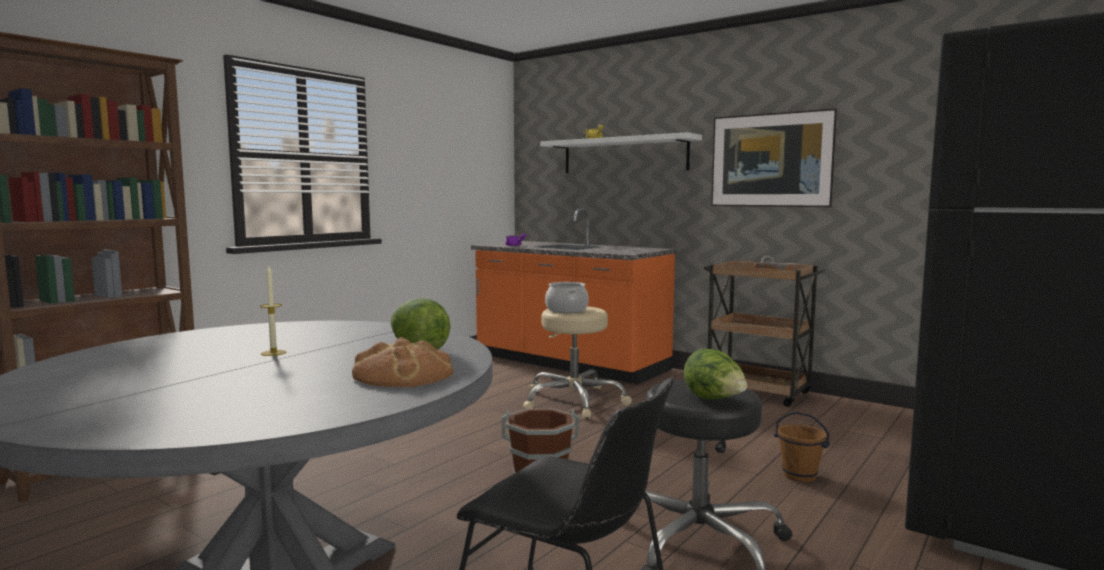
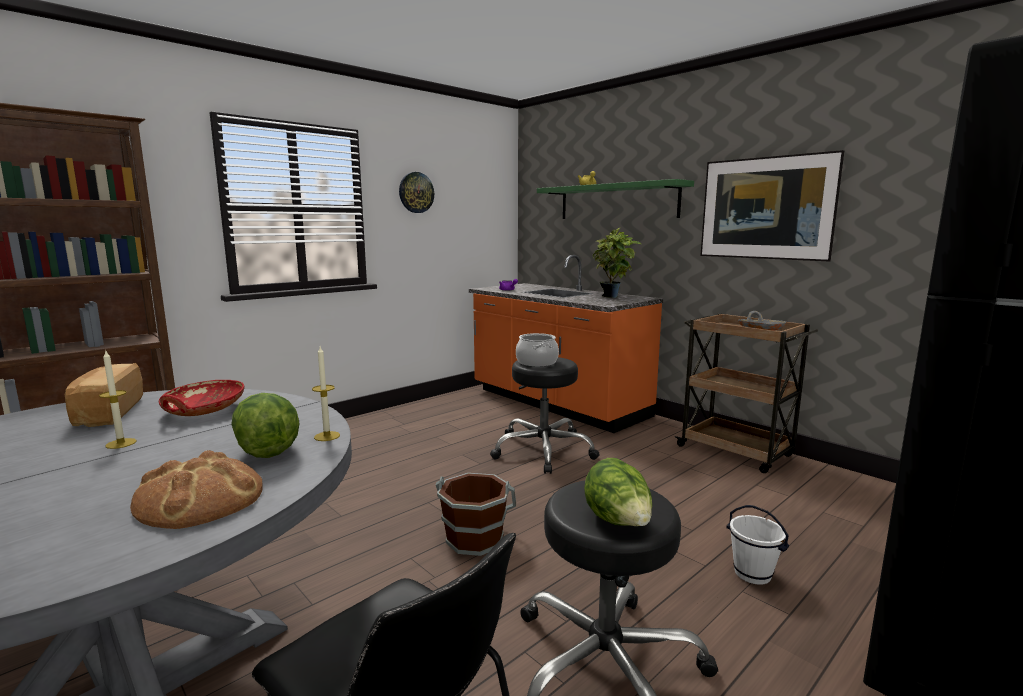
camera: 10 degrees right, 5 degrees up
beige stool [523,306,632,419] -> black stool [490,357,600,474]
white shelf [540,132,702,173] -> green shelf [537,179,694,219]
brown bucket [774,412,830,482] -> white bucket [726,505,789,585]
none -> bread [65,363,143,427]
none -> red bowl [159,380,244,416]
none -> candle [312,347,340,441]
none -> wall clock [399,172,434,213]
none -> potted plant [593,227,641,298]

